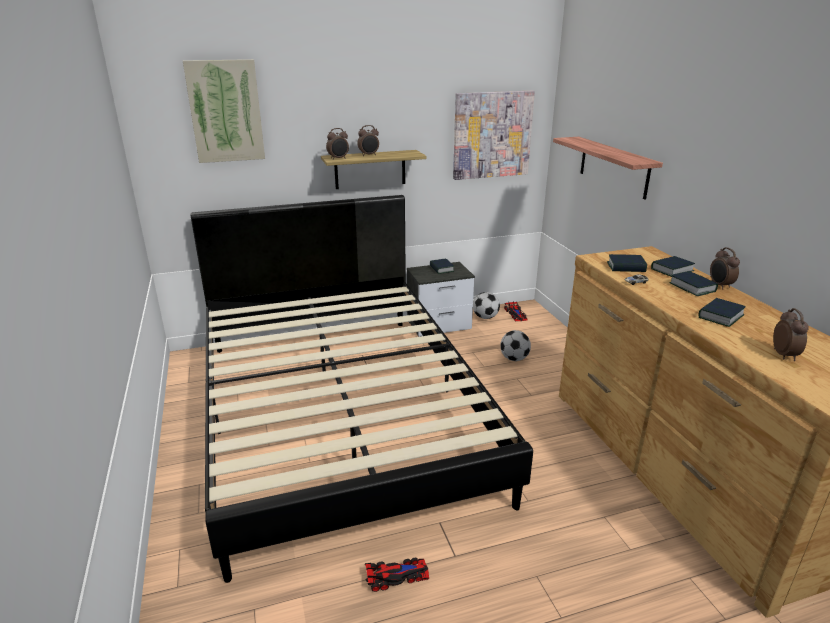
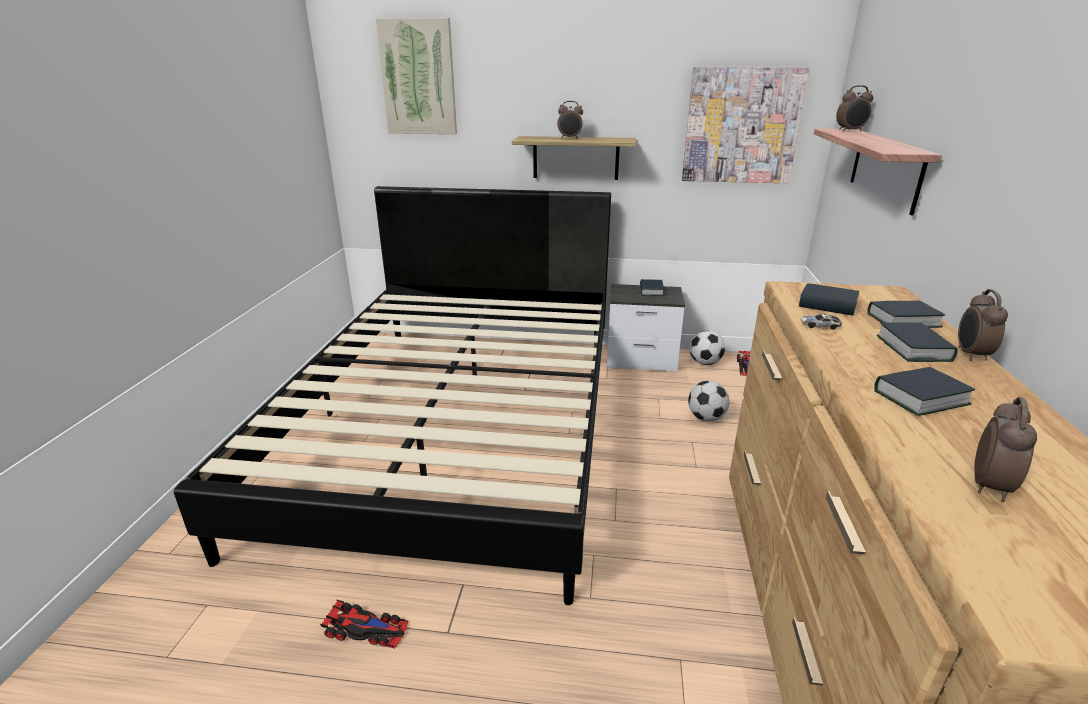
camera: 25 degrees right, 0 degrees up
alarm clock [326,128,349,160] -> alarm clock moved to [836,85,873,132]

